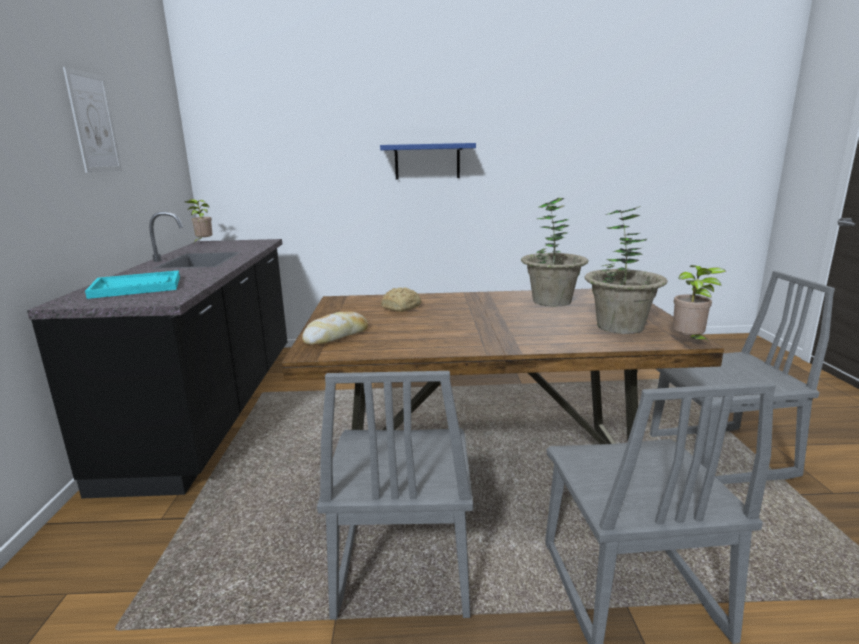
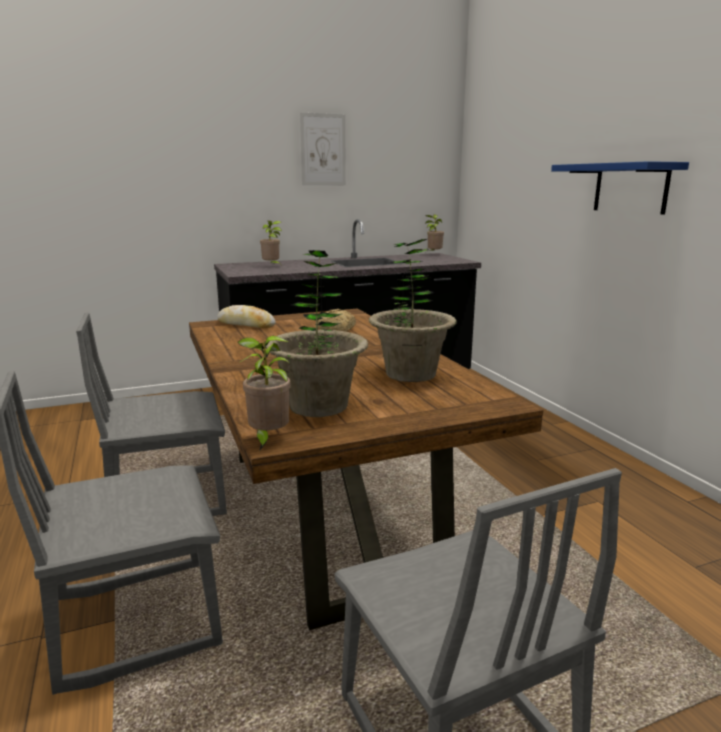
camera: 70 degrees right, 0 degrees up
turquoise tray [85,270,180,299] -> potted plant [260,221,282,264]

